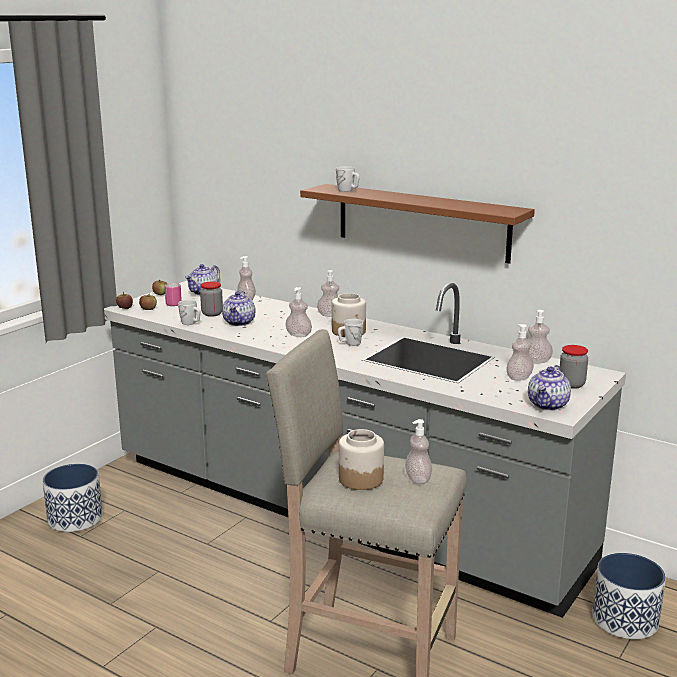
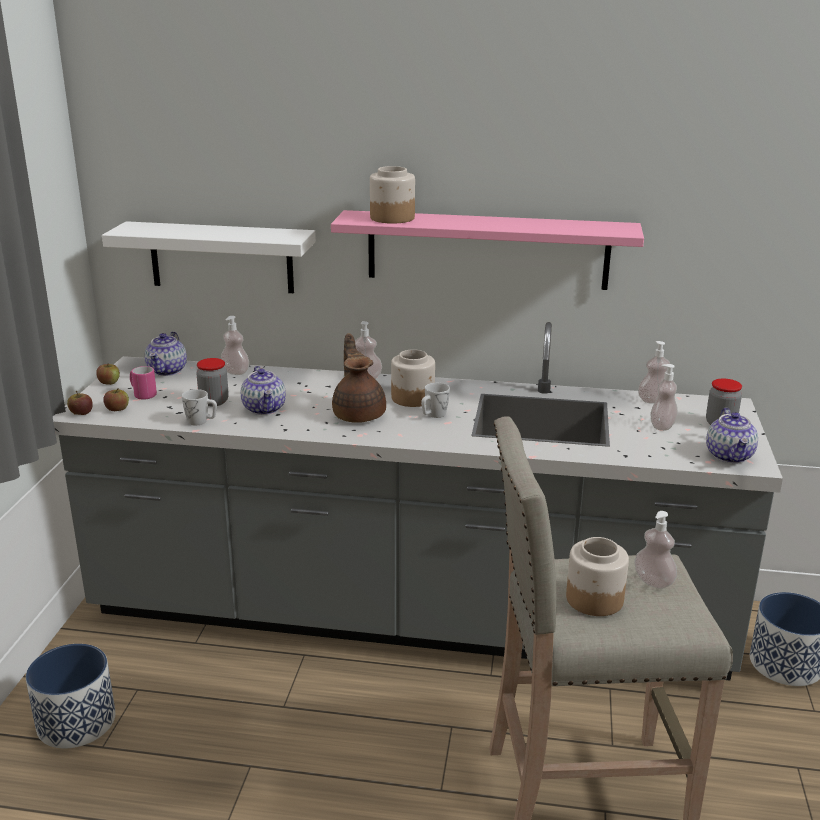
camera: 25 degrees left, 5 degrees up
soap dispenser [285,287,312,337] -> brown teapot [332,333,386,423]
brown shelf [300,184,535,264] -> pink shelf [331,210,644,290]
white mug [336,166,360,192] -> jar [370,166,415,224]
none -> white shelf [102,221,316,293]

